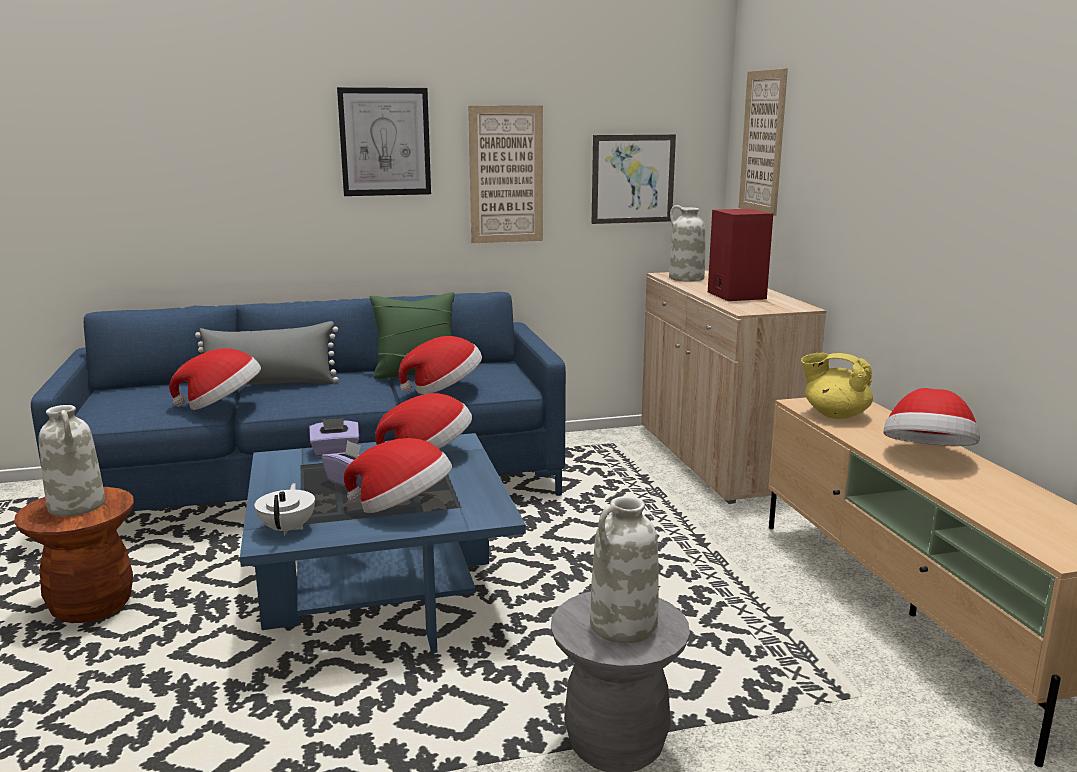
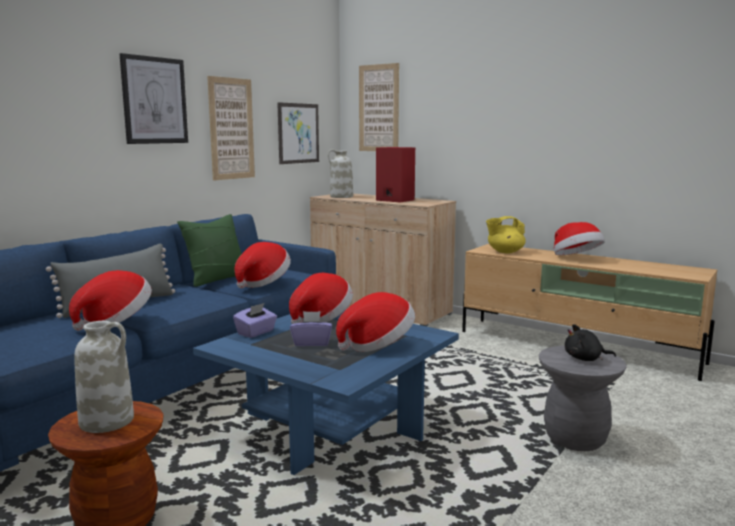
camera: 40 degrees left, 5 degrees down
white teapot [255,483,315,536] -> none
white vase [590,496,659,643] -> black plush toy [565,324,616,361]

